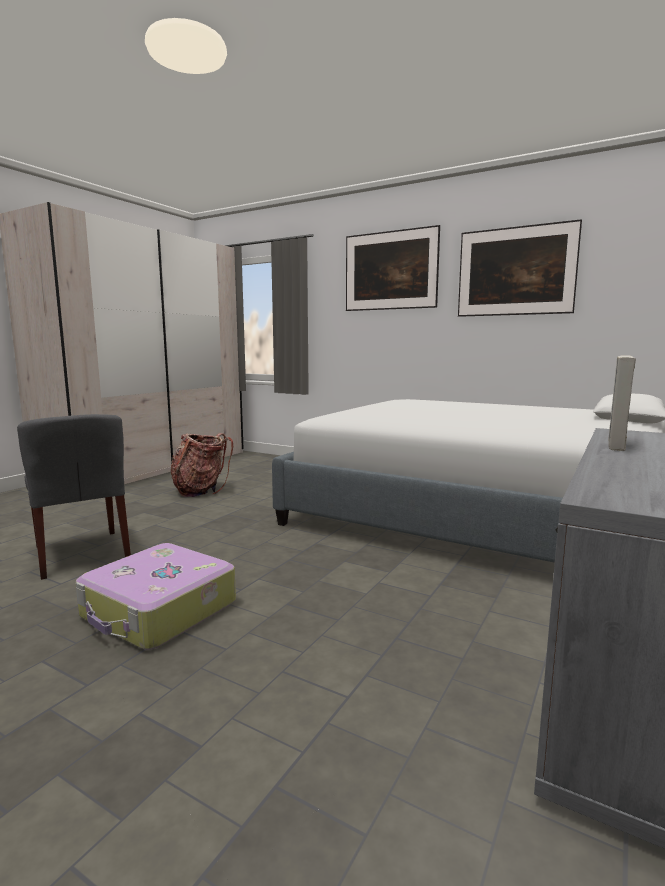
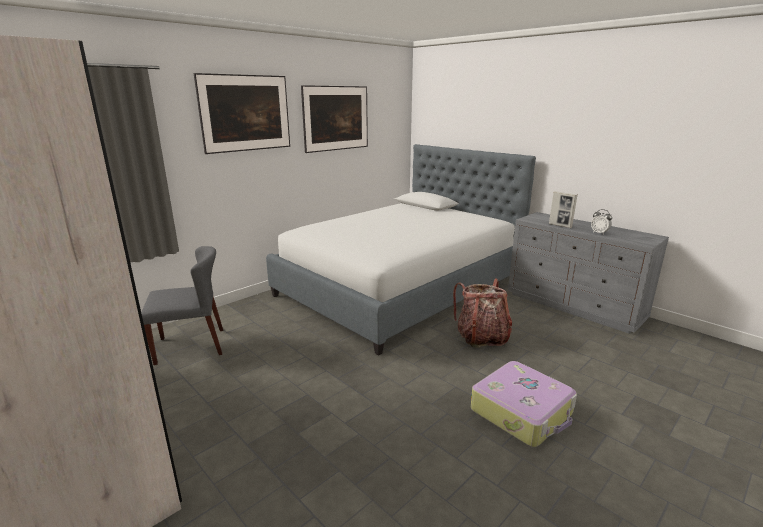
camera: 75 degrees left, 10 degrees up
grey chair [17,414,131,580] -> grey chair moved to [141,246,223,365]
backpack [171,433,233,497] -> backpack moved to [453,278,512,348]
none -> alarm clock [591,209,612,235]

